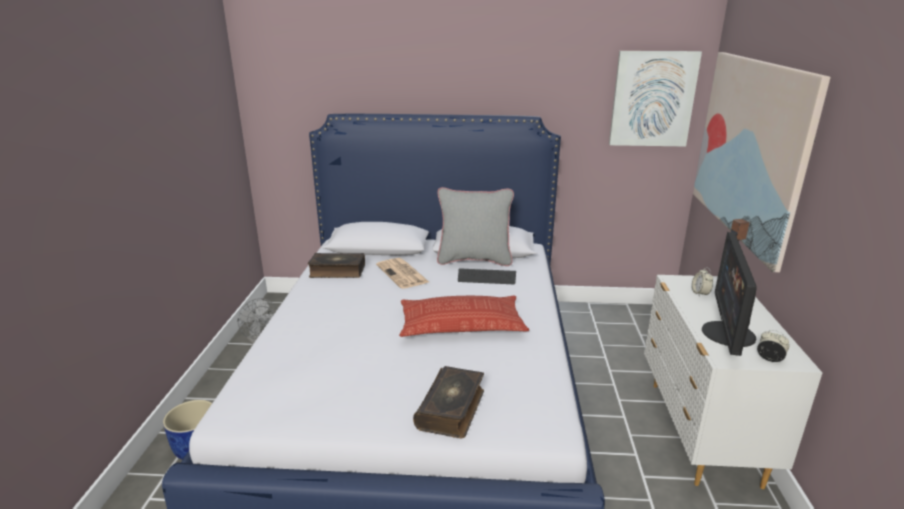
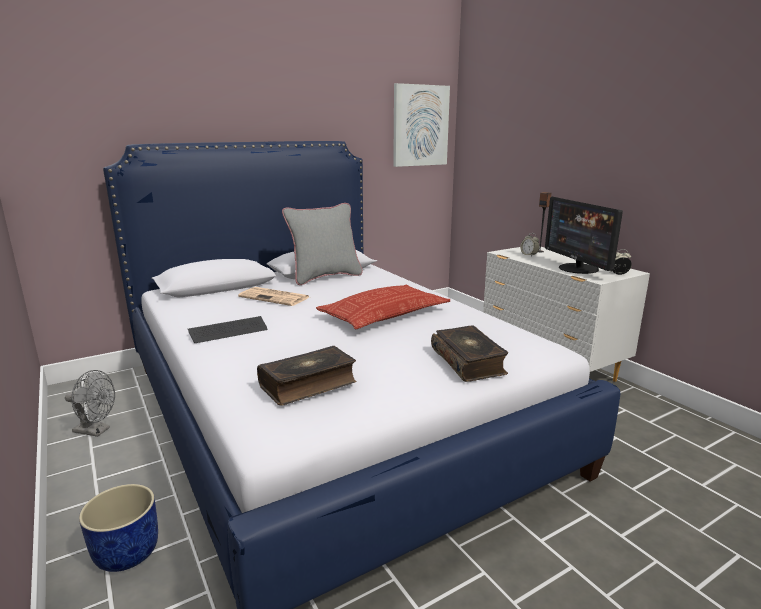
camera: 35 degrees left, 5 degrees down
book [308,253,365,278] -> book moved to [257,346,357,406]
keyboard [458,268,516,284] -> keyboard moved to [188,316,267,343]
picture [693,52,831,272] -> none

